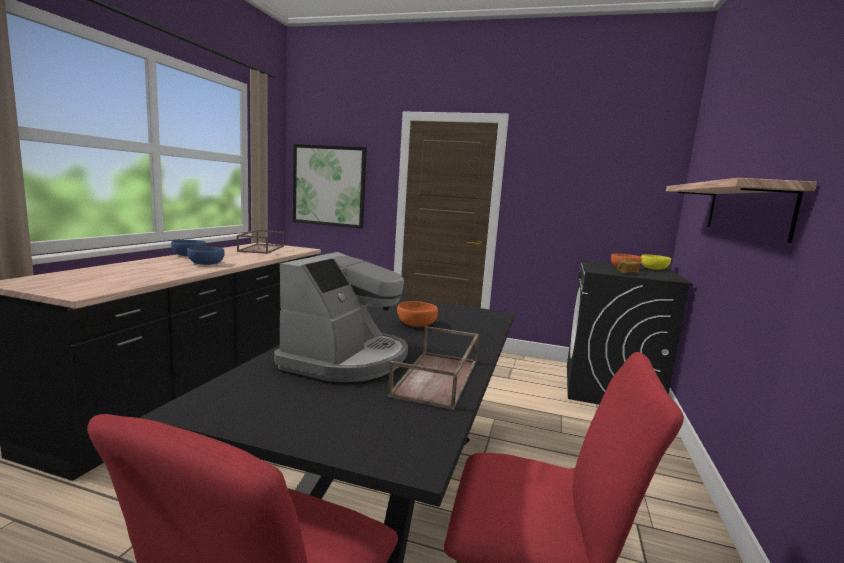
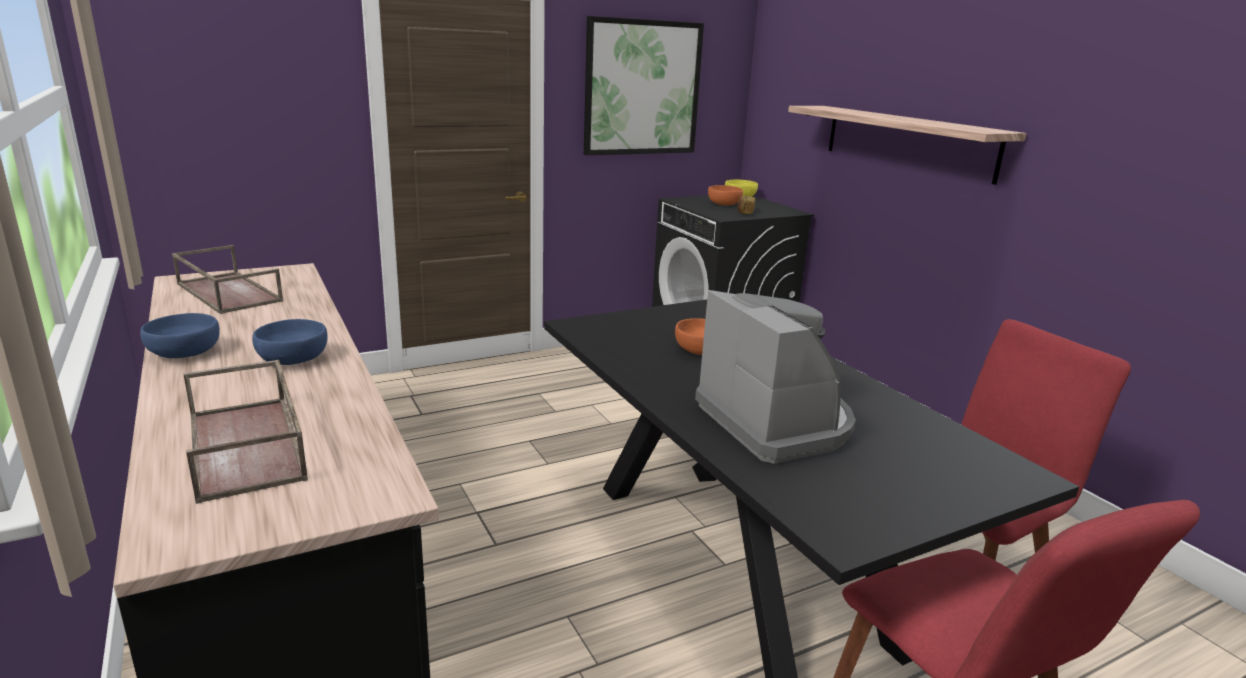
camera: 45 degrees left, 10 degrees up
picture [293,144,366,229] -> picture moved to [584,16,704,155]
brown tray [388,326,479,410] -> brown tray moved to [183,360,308,504]

